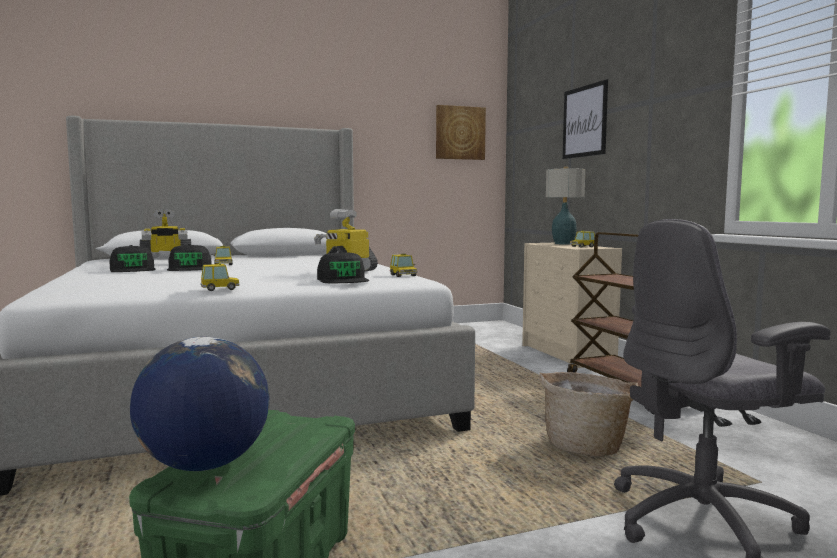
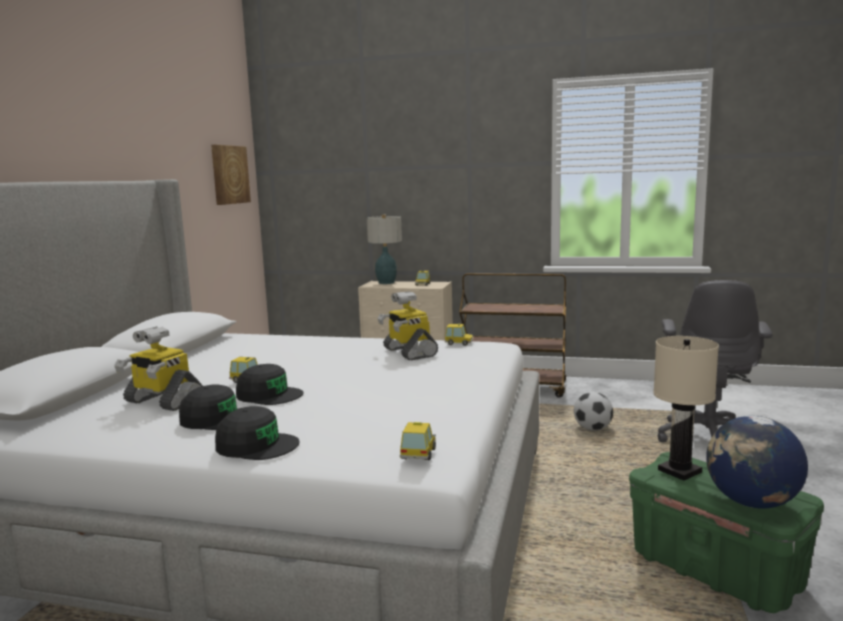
camera: 55 degrees left, 5 degrees up
toy robot [140,209,191,258] -> toy robot turned 105 degrees clockwise [114,326,203,411]
toy car [201,263,239,291] -> toy car moved to [400,422,436,460]
black cap [317,251,369,283] -> black cap moved to [215,406,300,460]
basket [538,372,639,456] -> football [574,392,613,431]
picture [563,79,608,159] -> none
none -> beige table lamp [653,336,719,481]

